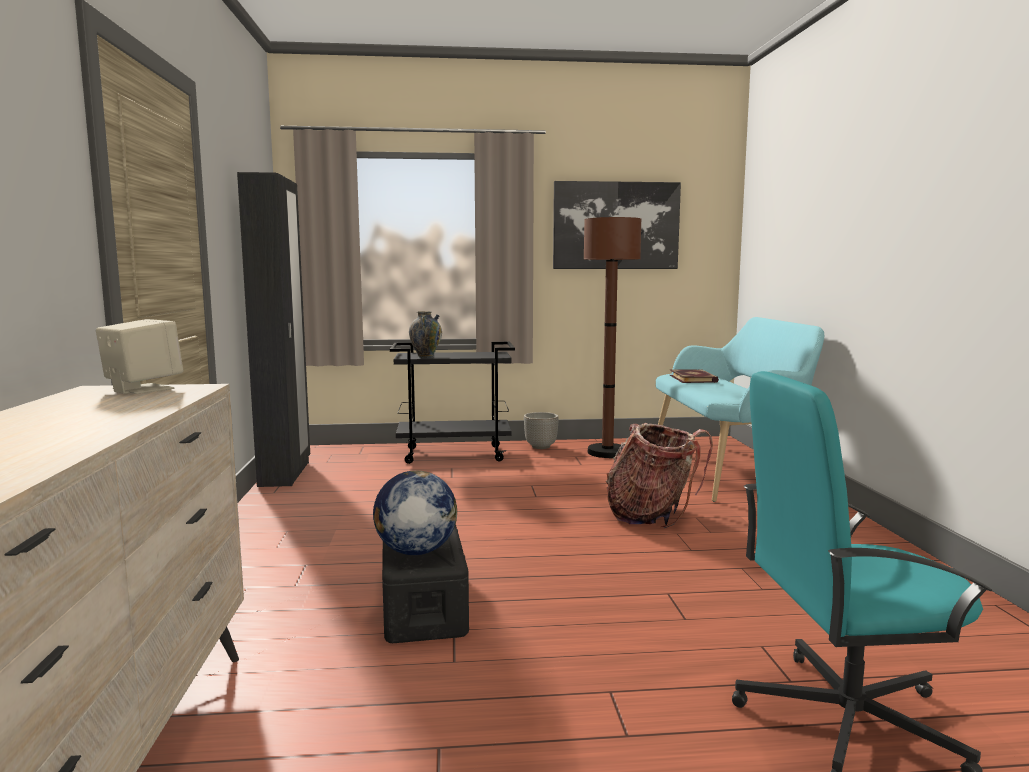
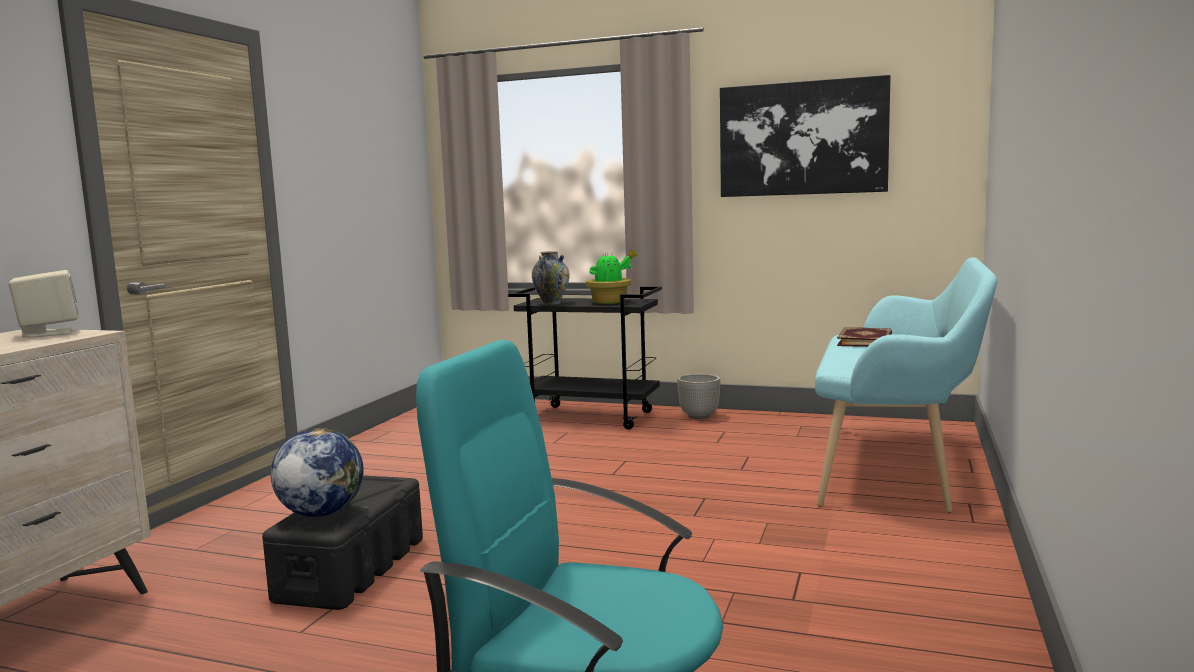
camera: 25 degrees right, 0 degrees up
black wardrobe [237,172,310,487] -> none
brown floor lamp [584,217,641,458] -> none
backpack [606,423,713,528] -> none
none -> potted plant [586,249,638,304]

